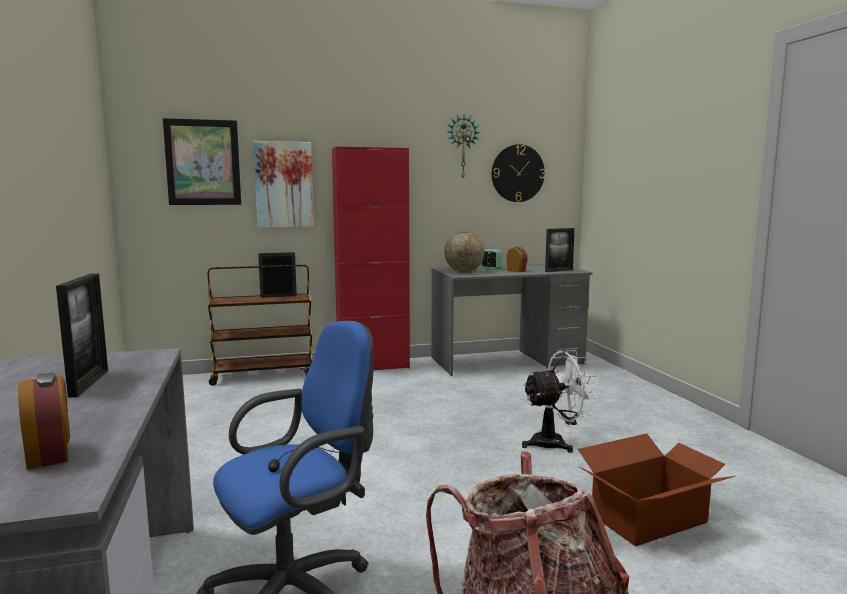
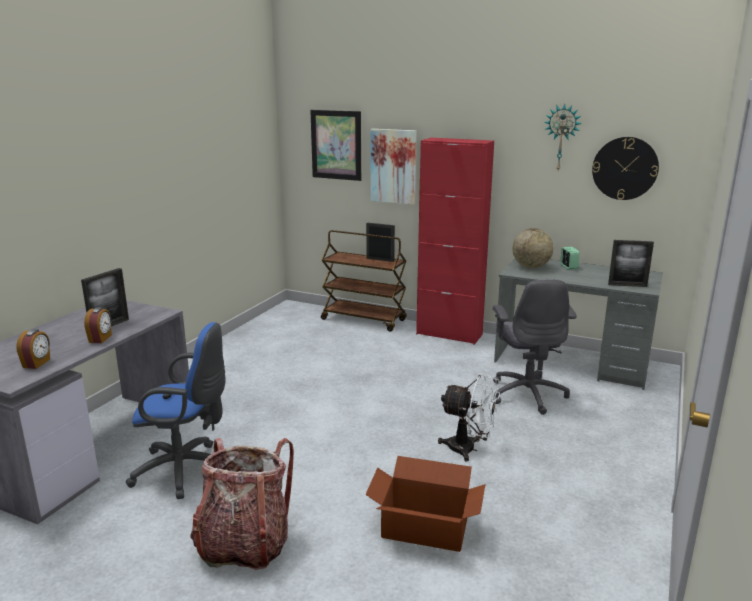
camera: 40 degrees right, 10 degrees up
alarm clock [506,247,528,272] -> alarm clock moved to [84,307,112,343]
none -> grey office chair [493,279,577,415]

